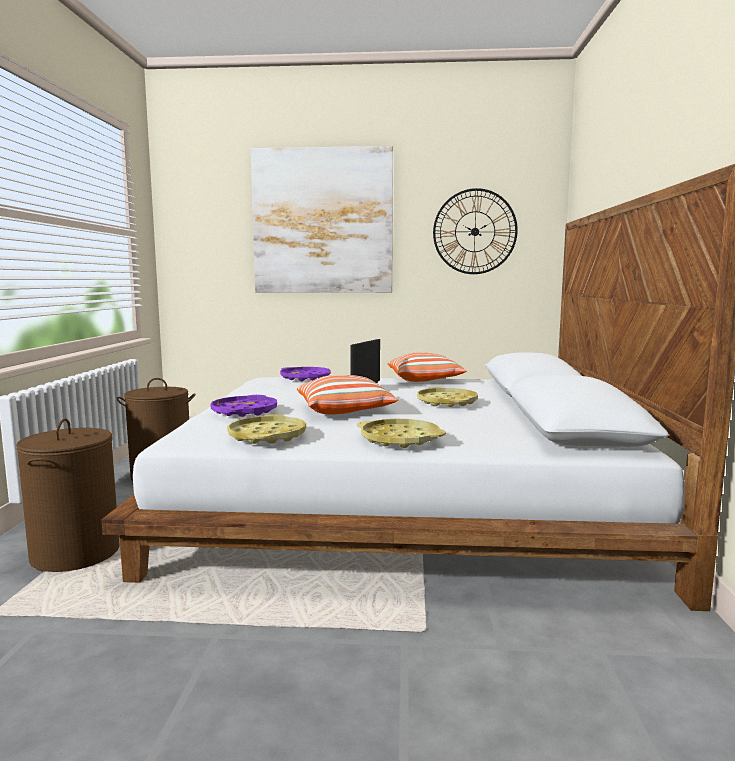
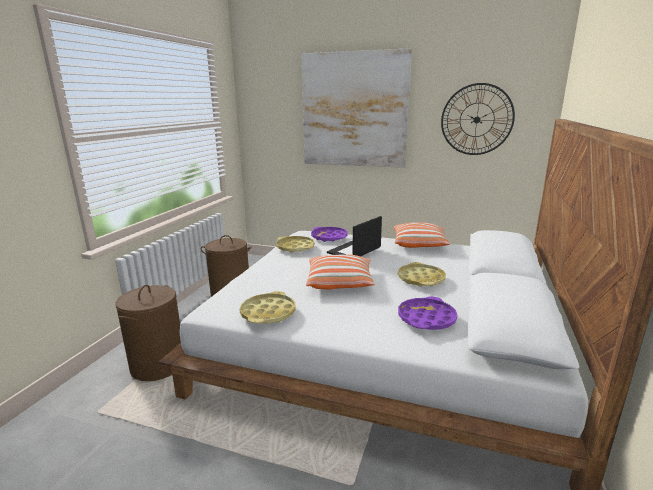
camera: 15 degrees right, 10 degrees up
purple tray [210,395,277,417] -> purple tray moved to [398,296,457,330]
yellow tray [357,419,446,448] -> yellow tray moved to [276,236,315,253]

